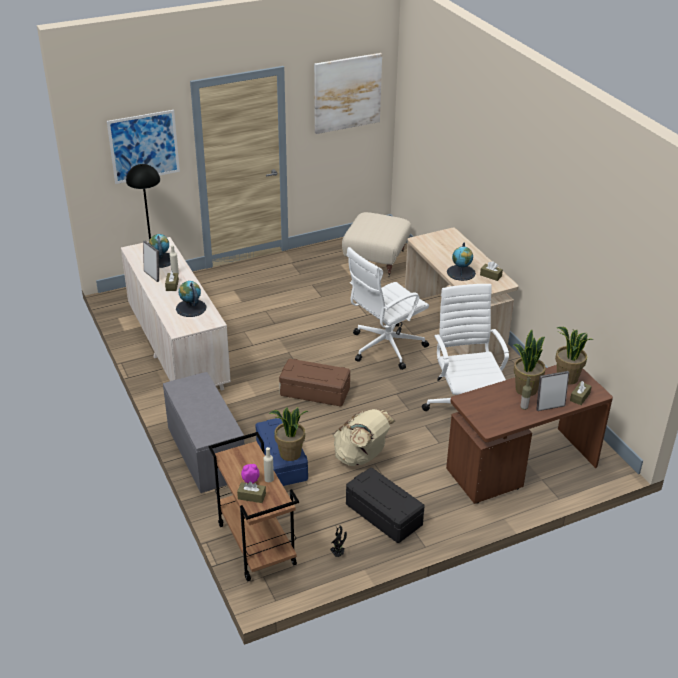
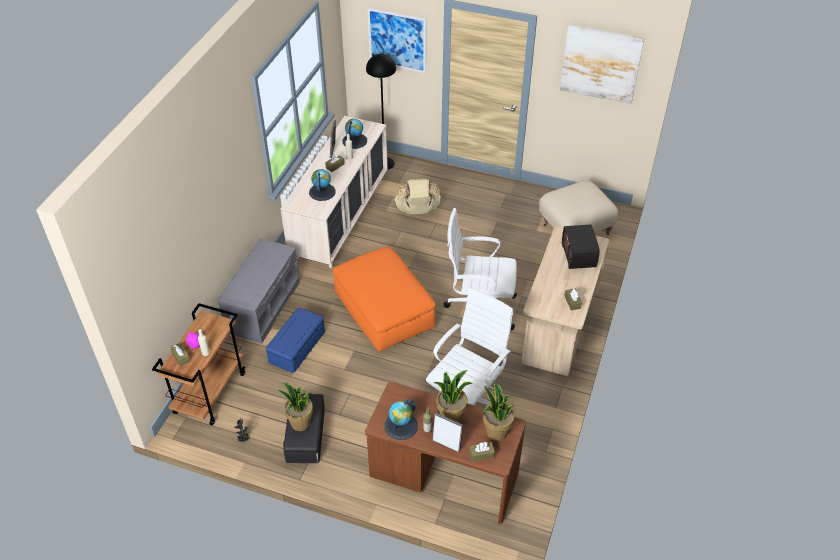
camera: 45 degrees right, 10 degrees up
potted plant [269,407,308,461] -> potted plant moved to [278,383,313,431]
brown storage box [279,359,350,407] -> orange ottoman [333,247,436,351]
beige backpack [333,409,395,466] -> beige backpack moved to [395,178,441,215]
globe [447,243,476,281] -> globe moved to [385,400,418,440]
none -> radio [562,225,600,269]

